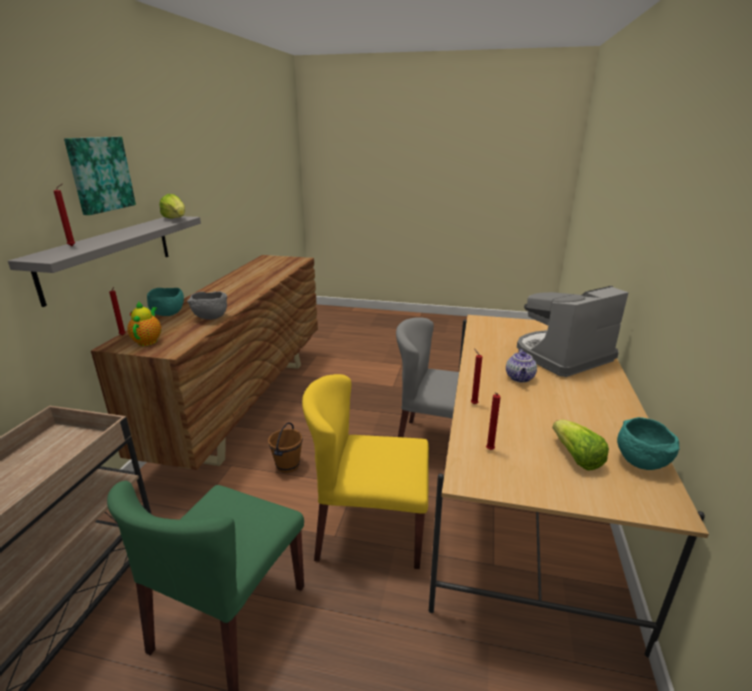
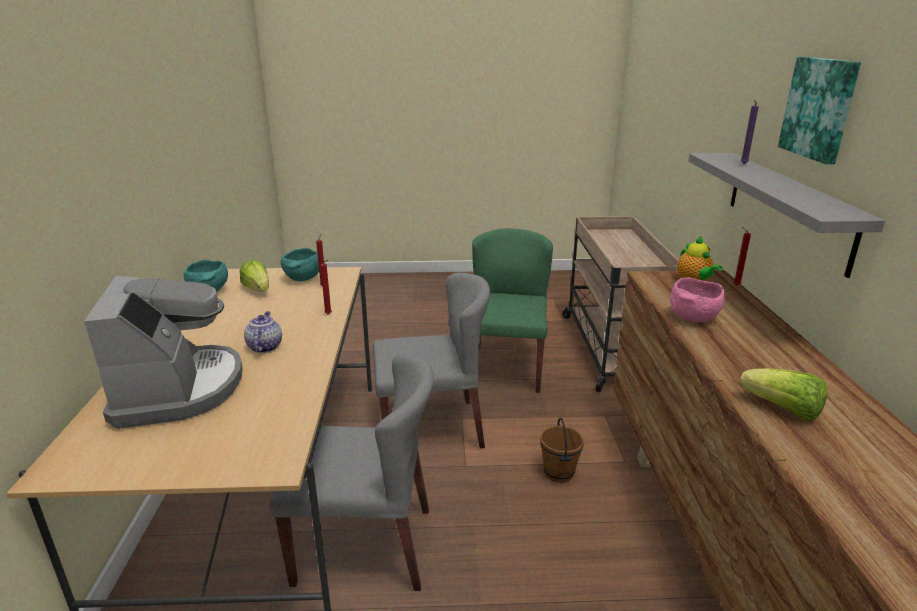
camera: 165 degrees right, 0 degrees up
red candle [54,183,75,246] -> purple candle [740,100,759,164]
turquoise bowl [147,288,184,316] -> turquoise bowl moved to [280,248,319,281]
lettuce [159,194,185,219] -> lettuce moved to [739,368,827,420]
grey bowl [187,291,227,320] -> pink bowl [670,277,726,322]
yellow chair [302,374,429,569] -> grey chair [373,273,490,448]
coffee machine [517,286,629,377] -> coffee machine turned 60 degrees counterclockwise [84,276,243,429]

